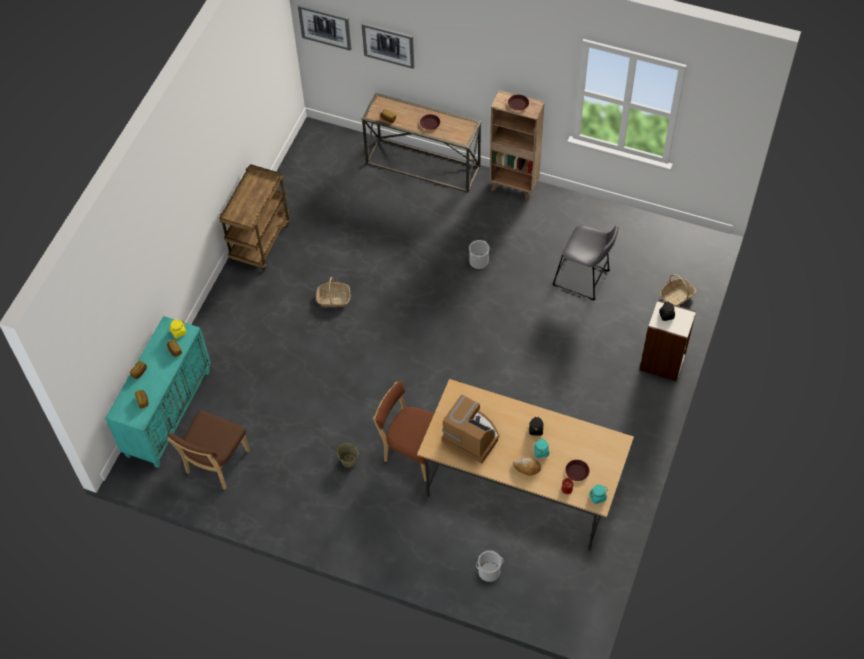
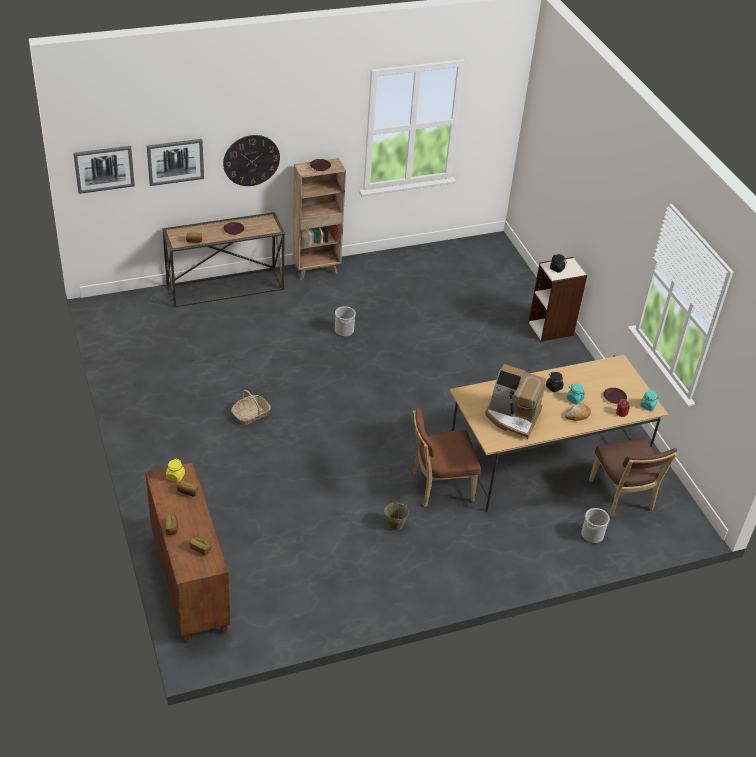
camera: 45 degrees left, 15 degrees down
turquoise cabinet [105,316,211,468] -> brown cabinet [145,462,230,643]
brown chair [167,410,250,489] -> brown chair moved to [589,439,677,517]
brown cart [219,164,289,271] -> none
coffee machine [441,394,499,463] -> coffee machine turned 150 degrees counterclockwise [485,364,546,440]
grey stool [552,225,618,301] -> none
basket [660,274,696,306] -> none
none -> wall clock [223,135,280,186]

